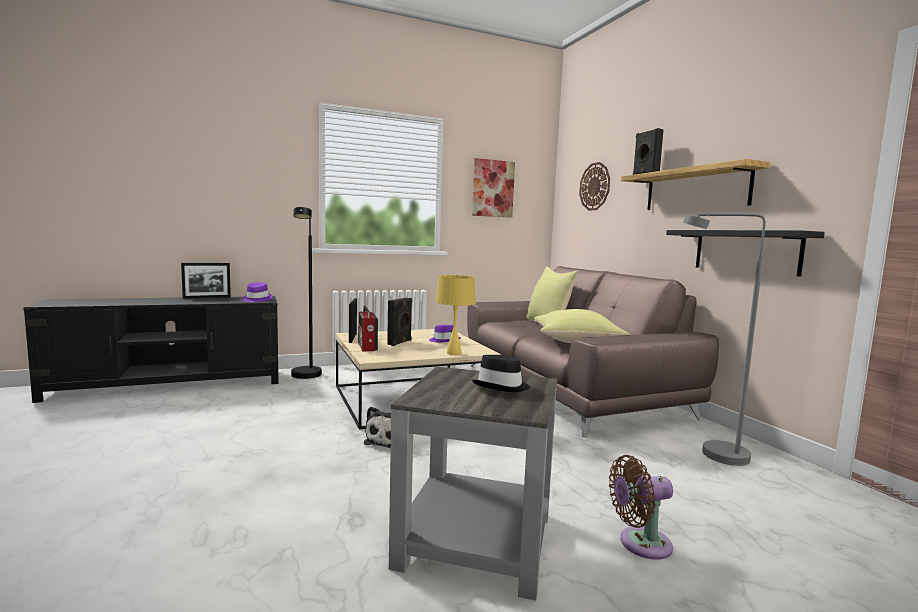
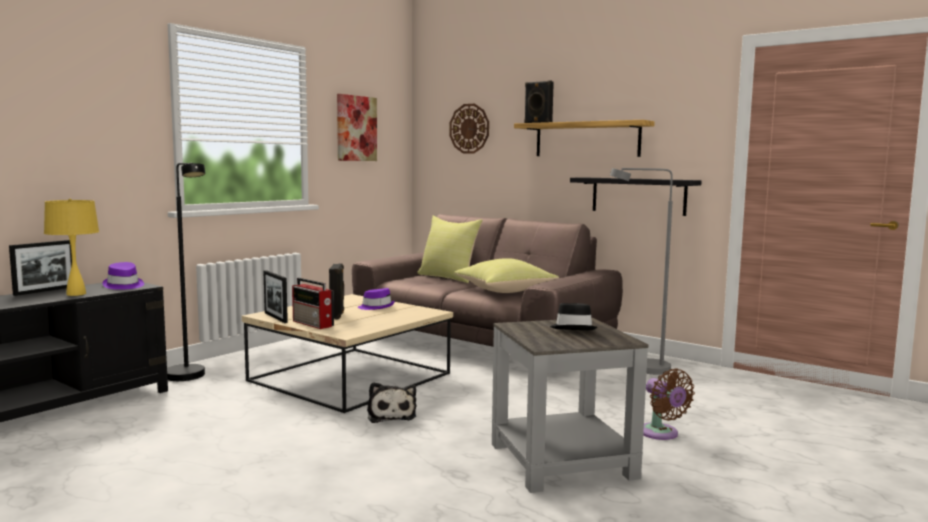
camera: 30 degrees left, 0 degrees up
yellow table lamp [436,274,476,355] -> yellow table lamp moved to [44,199,99,296]
brown fan [609,455,673,560] -> brown fan turned 75 degrees counterclockwise [643,369,695,440]

